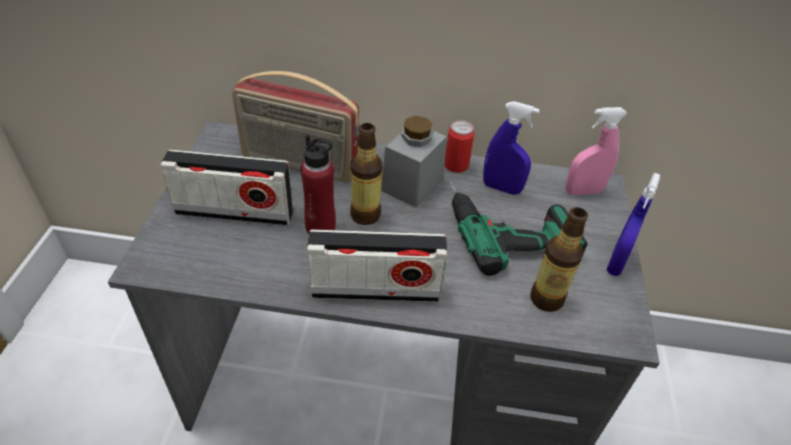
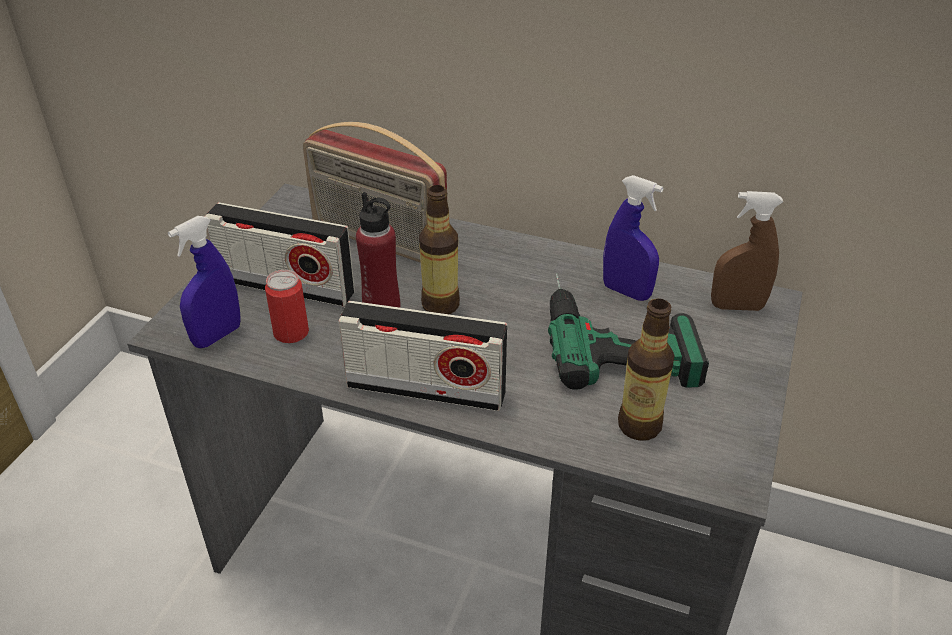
camera: 15 degrees right, 5 degrees down
grey jar [381,116,447,208] -> none
can [445,120,475,173] -> can moved to [265,270,309,343]
pink spray bottle [565,107,627,195] -> brown spray bottle [711,191,783,311]
blue spray bottle [606,173,661,276] -> blue spray bottle moved to [168,216,241,348]

